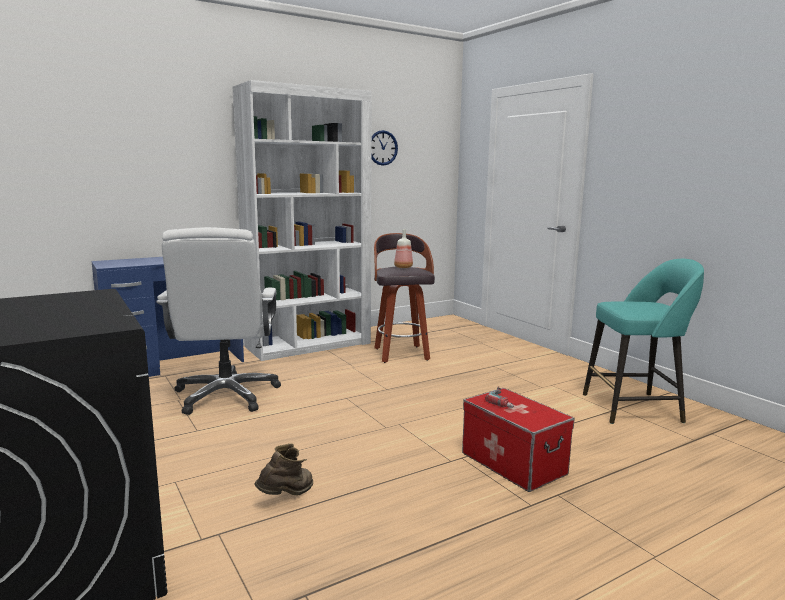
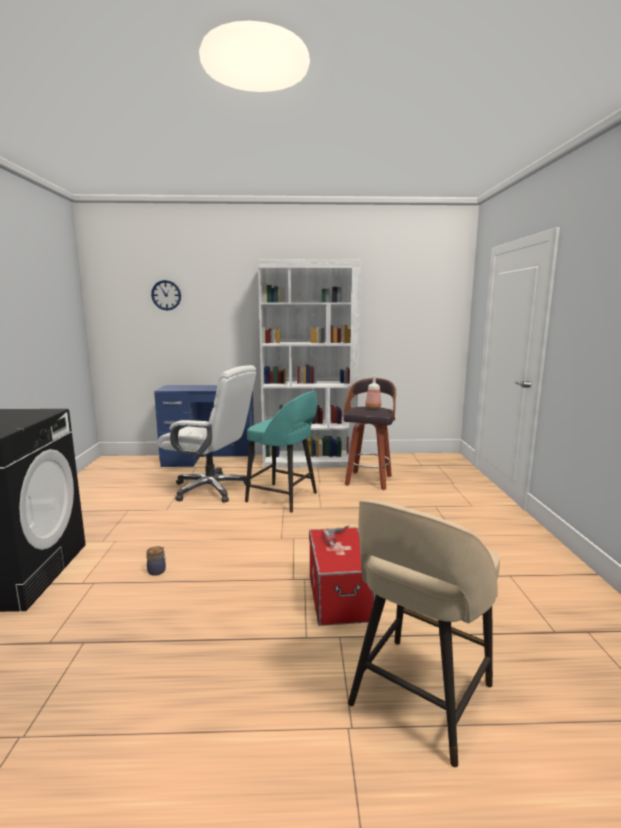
camera: 30 degrees right, 0 degrees up
white office chair [156,227,281,415] -> white office chair turned 90 degrees counterclockwise [157,365,256,503]
brown boot [255,443,313,496] -> jar [146,546,166,576]
wall clock [372,130,398,166] -> wall clock moved to [151,280,181,310]
turquoise stool [583,259,704,424] -> turquoise stool moved to [245,391,317,513]
none -> beige stool [348,499,500,767]

